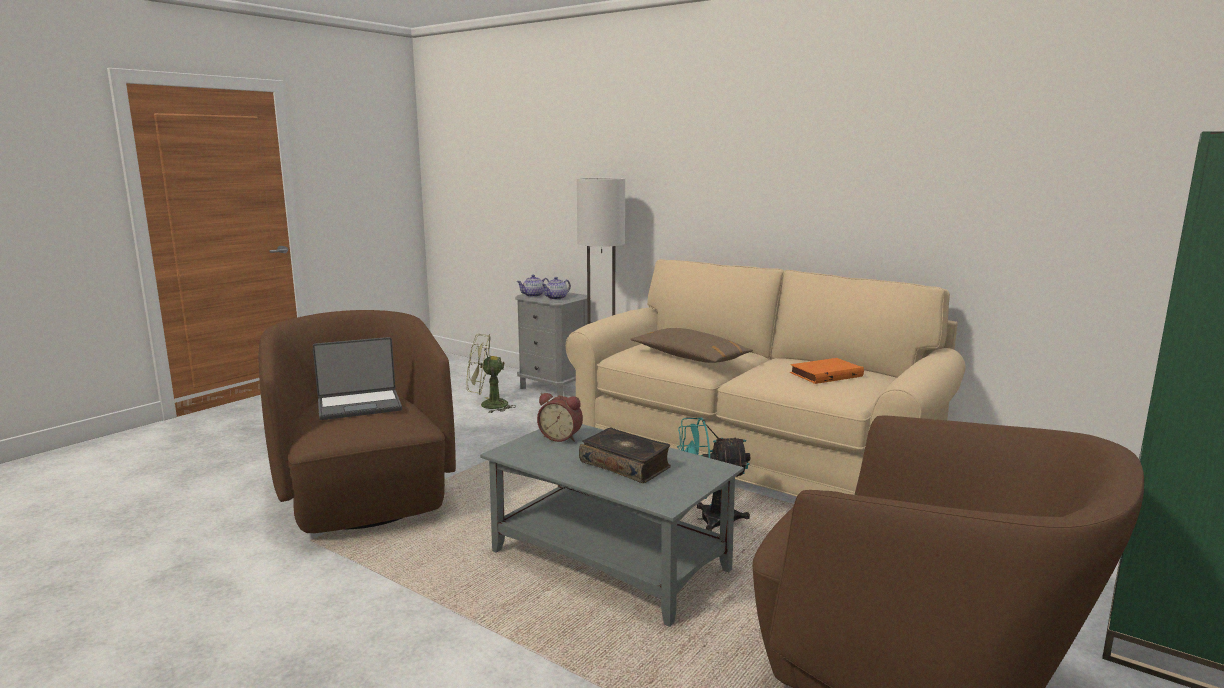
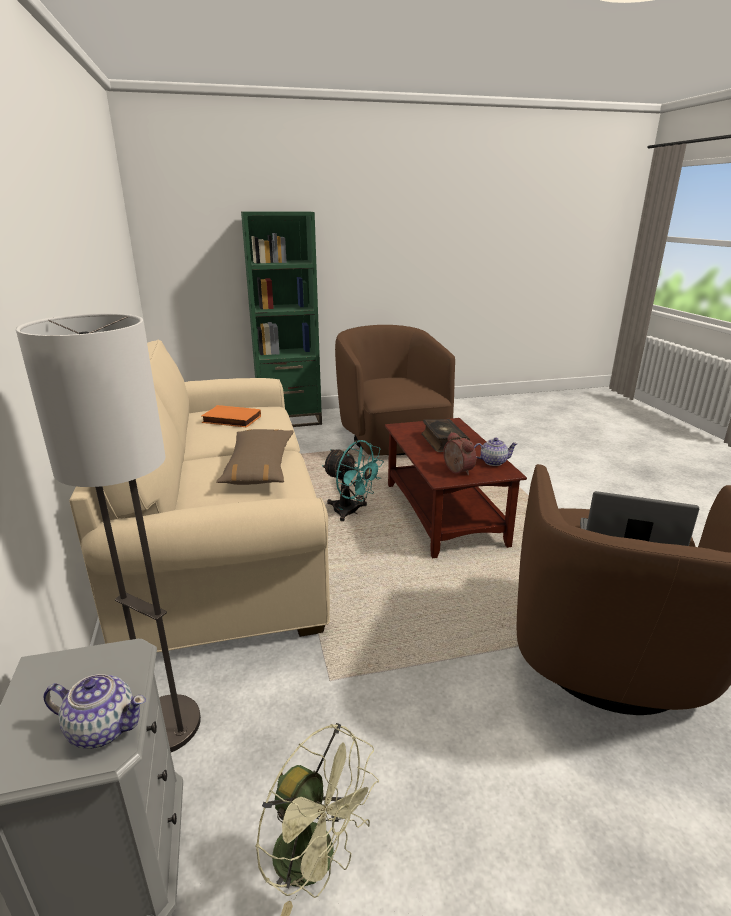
camera: 140 degrees left, 10 degrees up
grey coffee table [480,424,744,627] -> brown coffee table [385,418,527,558]
teapot [541,277,571,300] -> teapot moved to [474,438,518,466]

